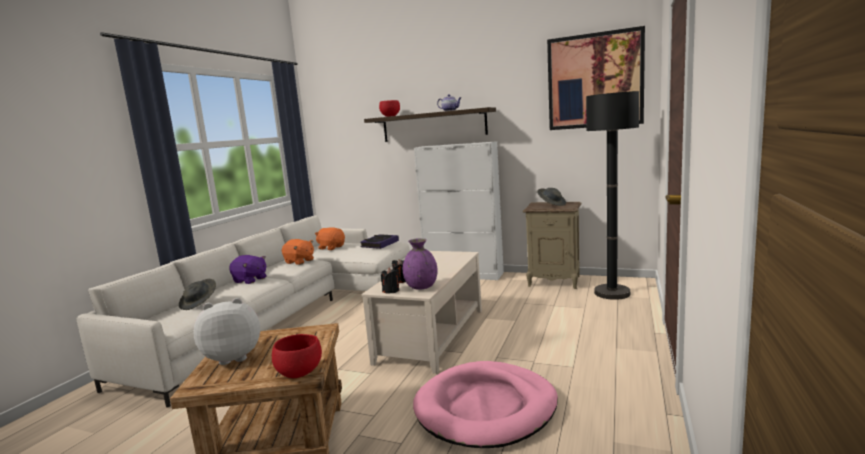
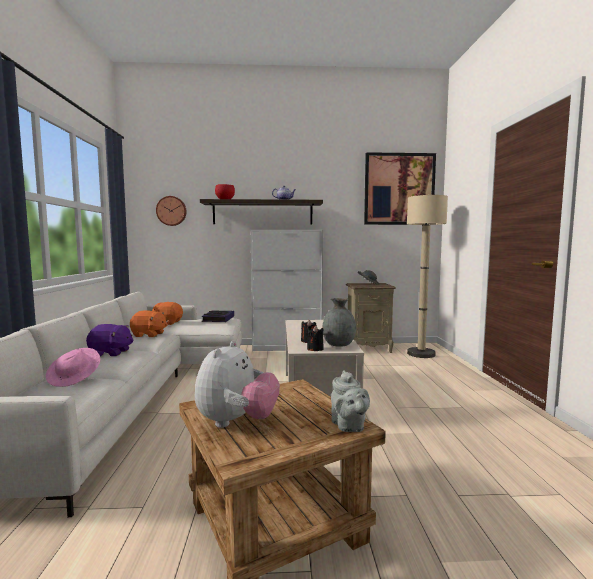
camera: 25 degrees left, 5 degrees down
grey hat [179,279,216,310] -> pink hat [46,348,100,387]
plush toy [193,298,260,365] -> plush toy turned 150 degrees clockwise [195,341,280,428]
red bowl [272,334,322,378] -> grey teapot [331,370,370,432]
purple vase [403,238,438,290] -> grey vase [322,298,356,347]
pink dog bed [413,361,558,448] -> none
black floor lamp [586,91,639,300] -> beige floor lamp [407,195,448,358]
none -> wall clock [156,196,186,226]

